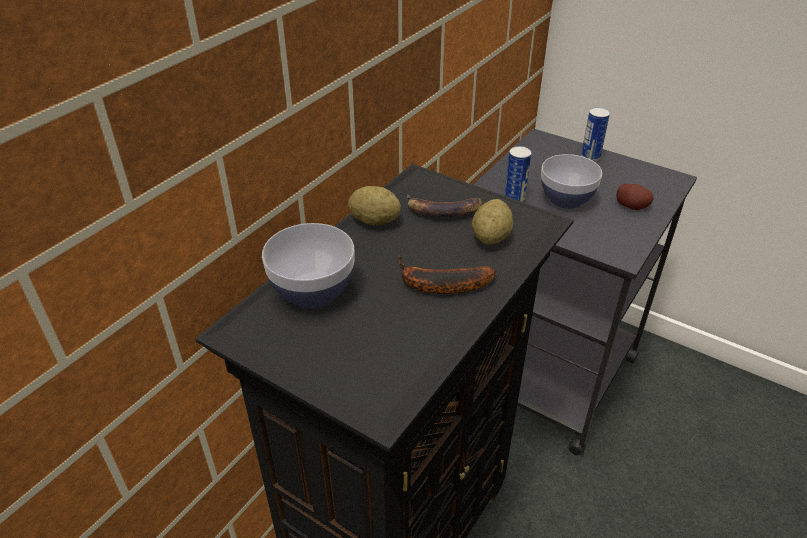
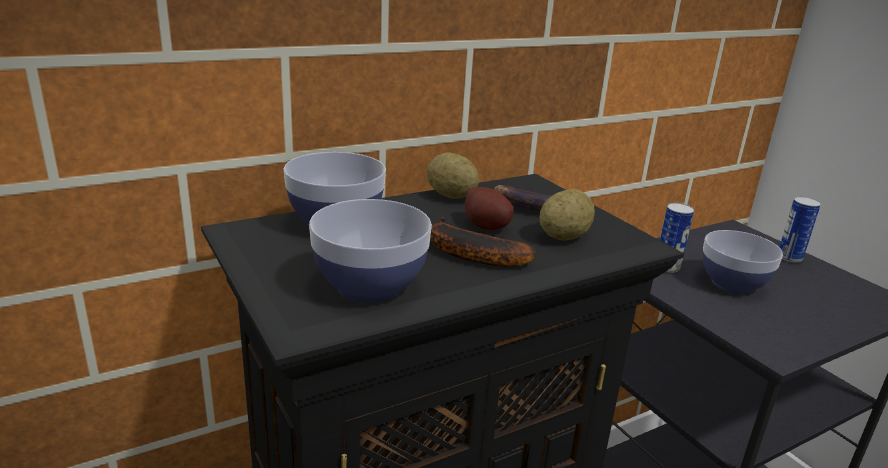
camera: 25 degrees right, 15 degrees down
potato [616,184,653,210] -> potato moved to [465,187,514,230]
none -> bowl [309,199,432,303]

